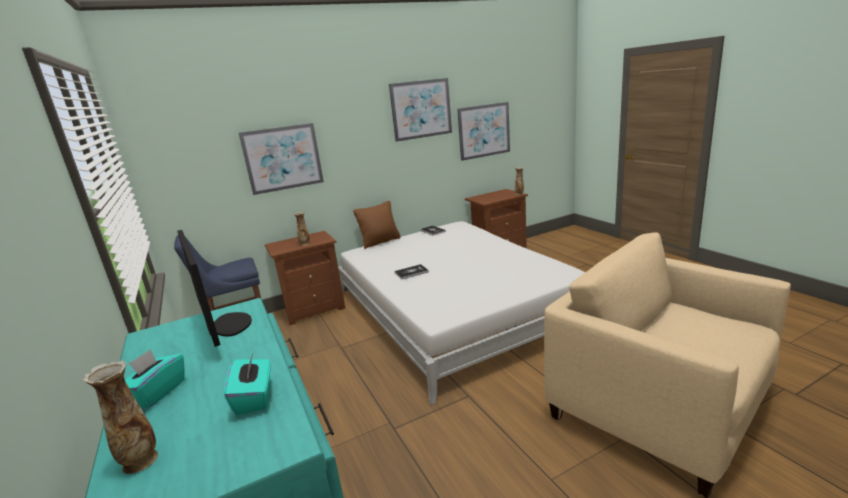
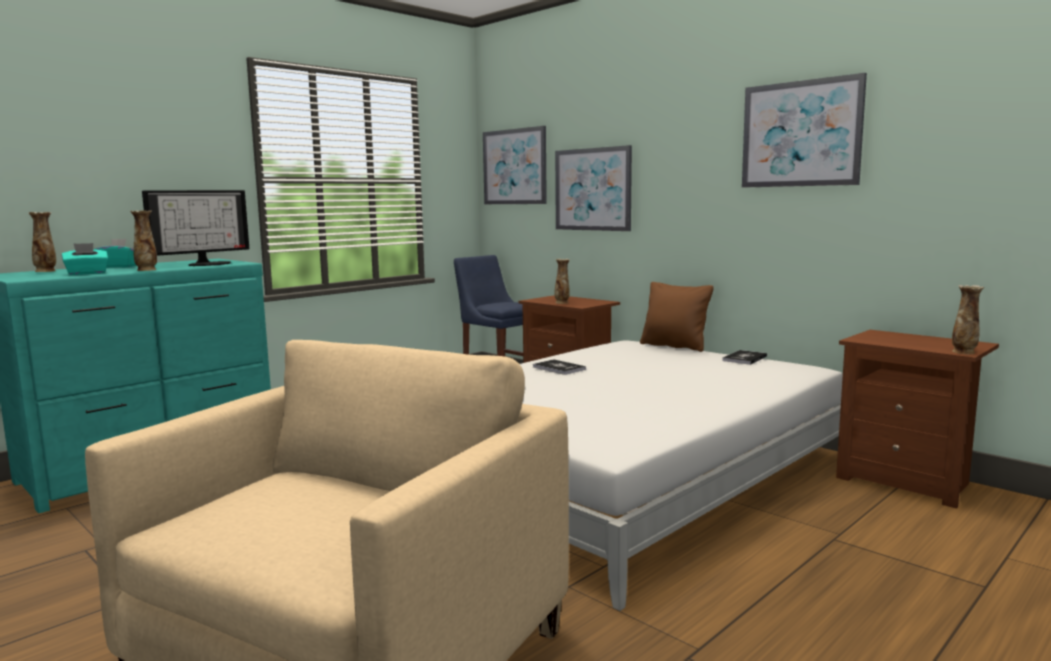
camera: 70 degrees right, 10 degrees down
picture [457,102,510,161] -> picture moved to [483,126,547,204]
none -> vase [130,210,157,271]

